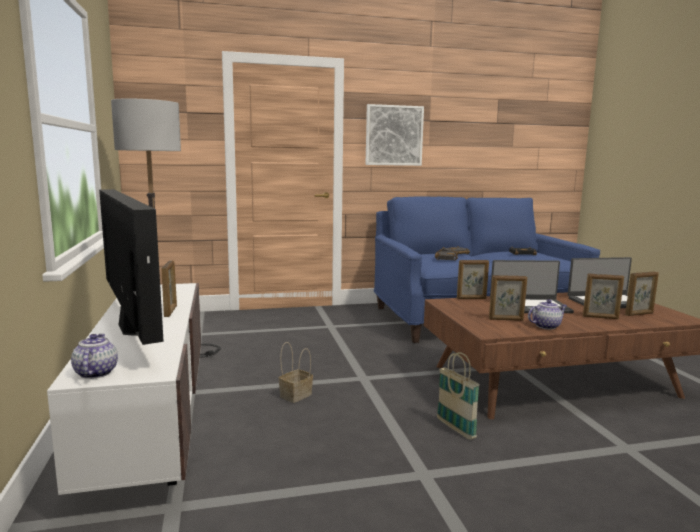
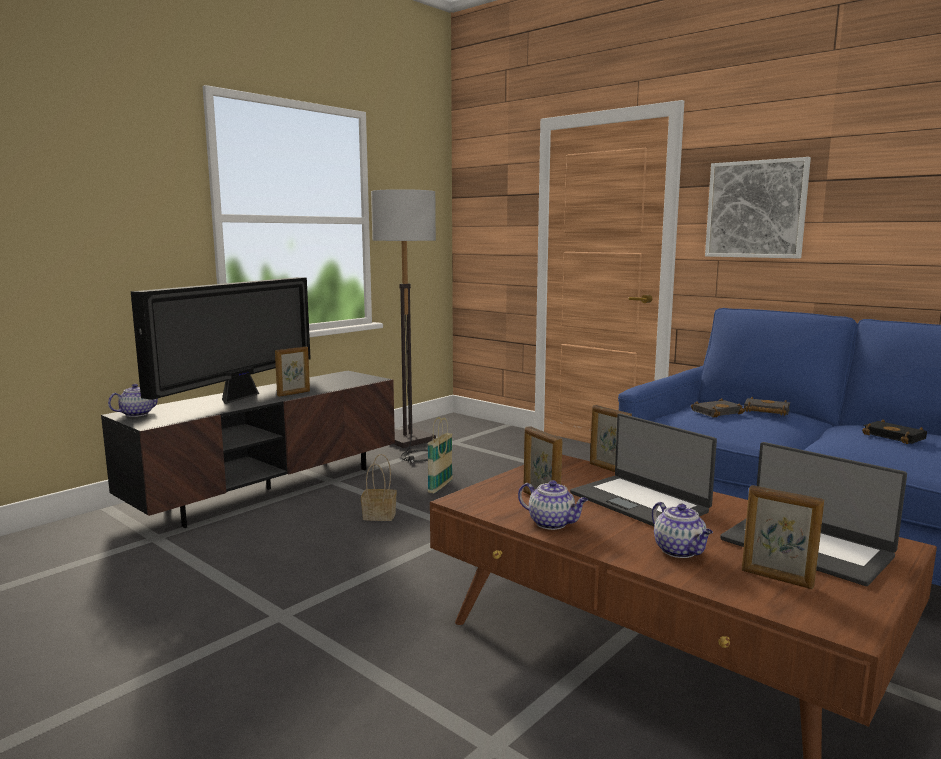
camera: 55 degrees right, 0 degrees up
white tv stand [47,283,201,495] -> black tv stand [101,371,395,528]
basket [437,352,480,440] -> basket moved to [427,417,453,493]
picture frame [583,273,624,319] -> teapot [652,502,713,558]

